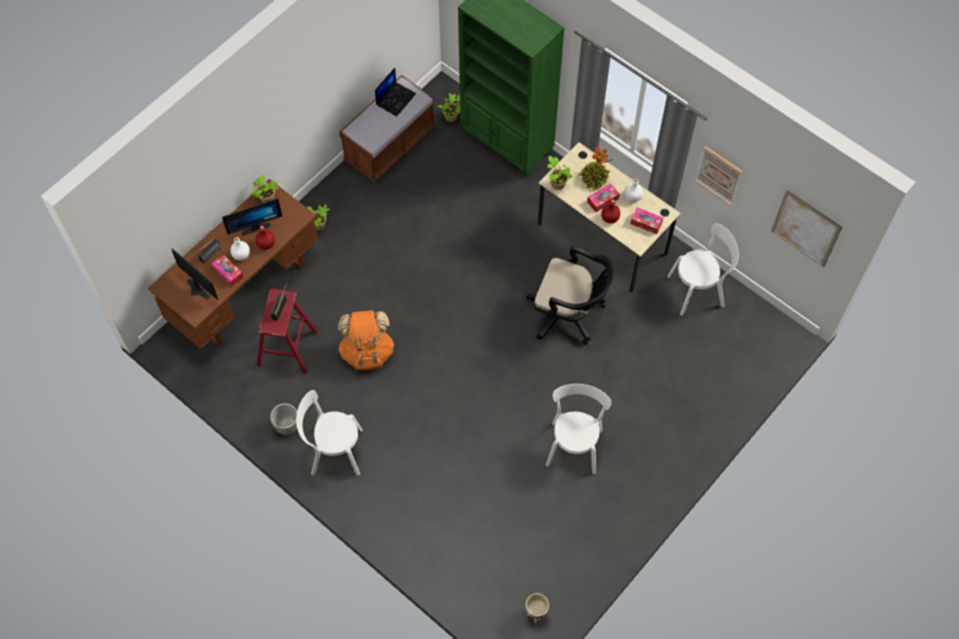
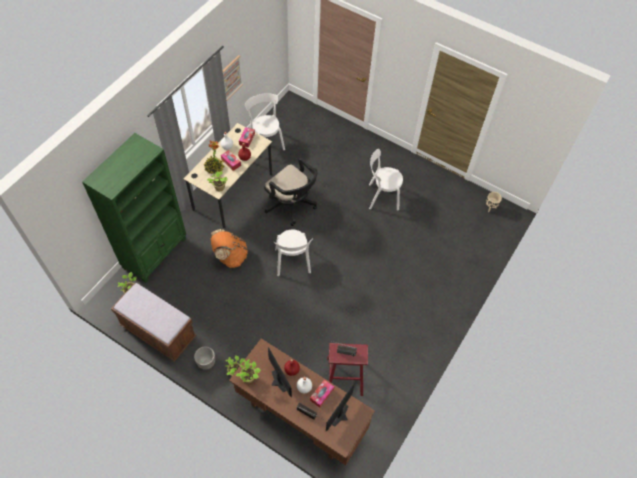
camera: 100 degrees left, 5 degrees down
planter [270,403,297,435] -> planter moved to [194,346,215,370]
white chair [296,390,363,476] -> white chair moved to [273,230,313,276]
orange backpack [338,310,394,370] -> orange backpack moved to [211,229,248,268]
laptop [375,68,416,117] -> none
black office chair [526,246,615,345] -> black office chair turned 120 degrees clockwise [264,158,317,226]
picture [771,190,842,267] -> none

